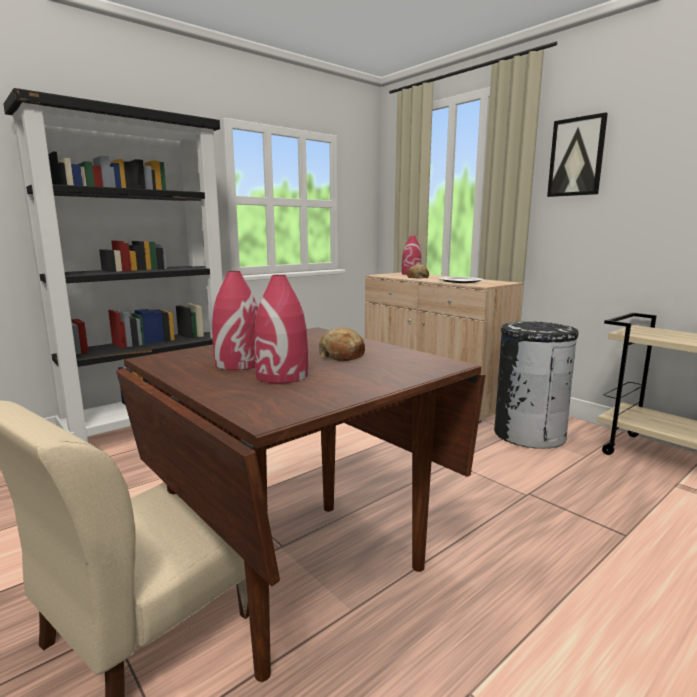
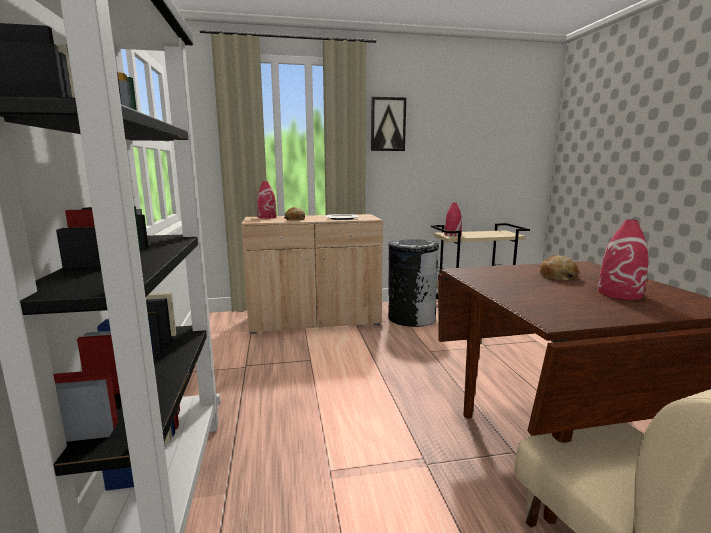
camera: 60 degrees left, 0 degrees up
red vase [212,271,258,370] -> red vase moved to [444,203,462,236]

